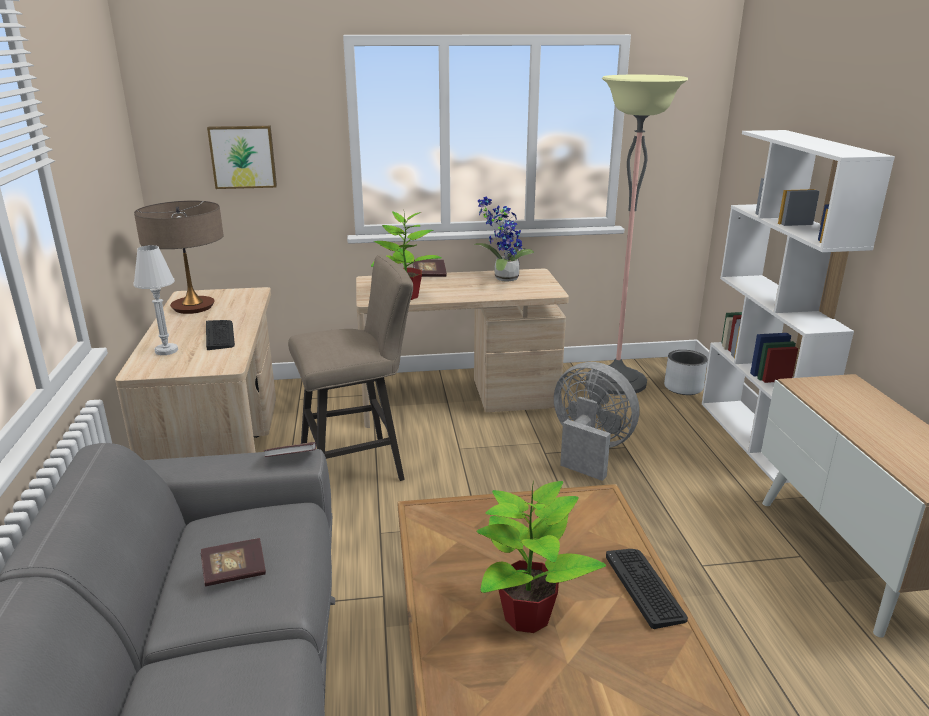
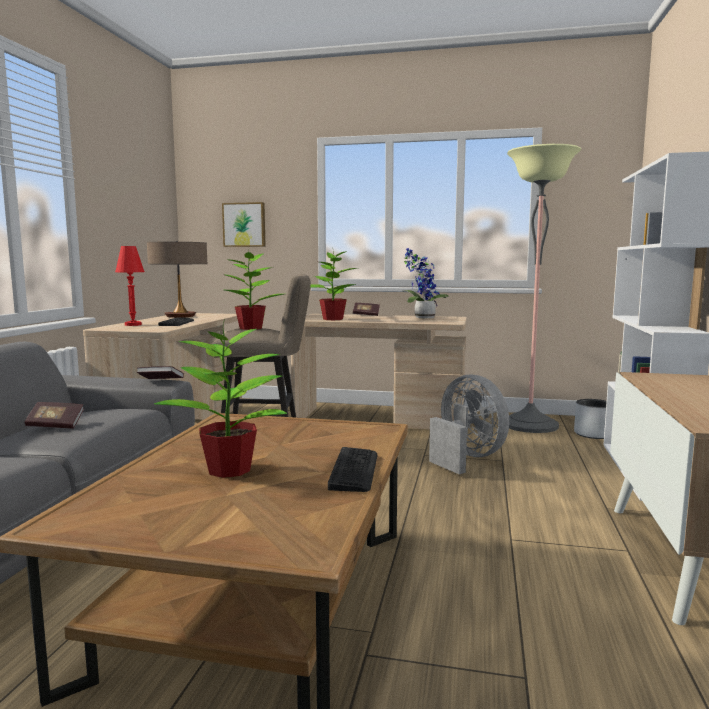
camera: 20 degrees right, 15 degrees down
white table lamp [134,245,178,355] -> red table lamp [115,246,145,326]
none -> potted plant [224,250,284,330]

